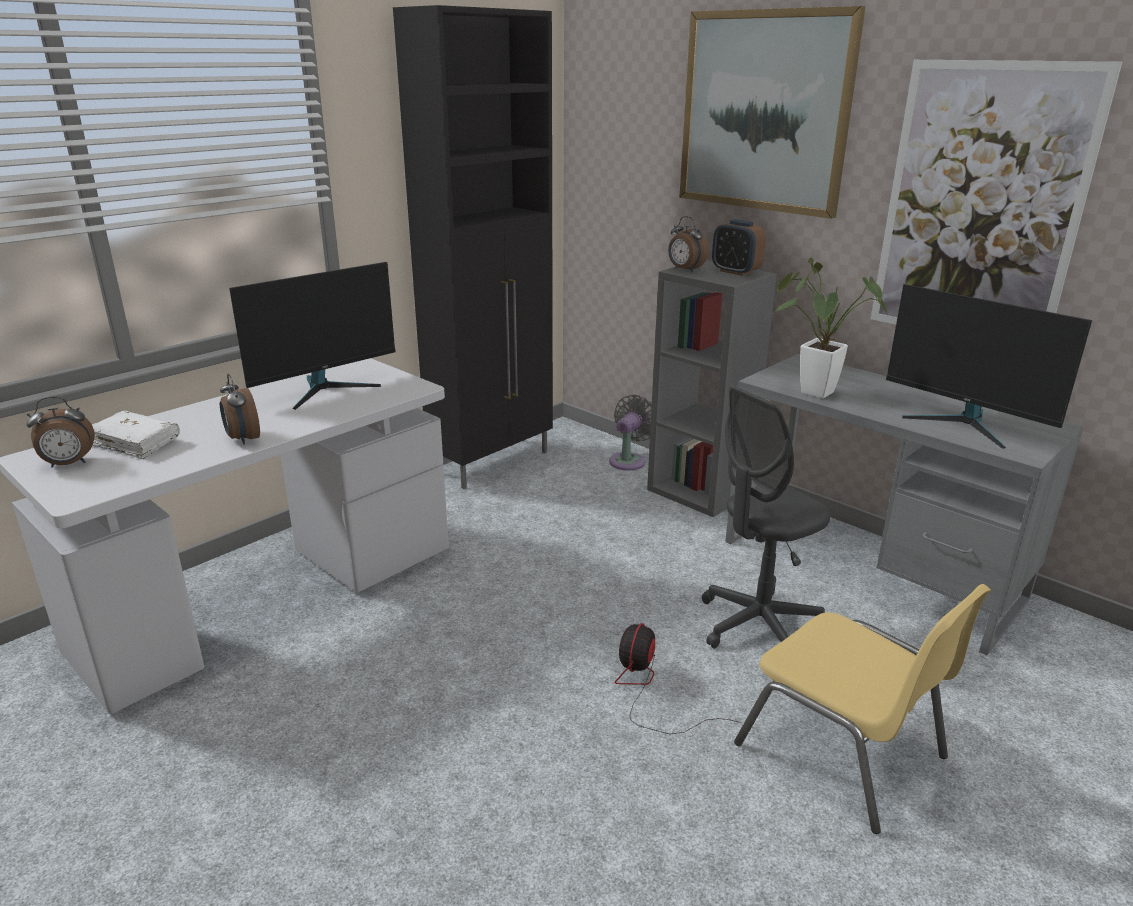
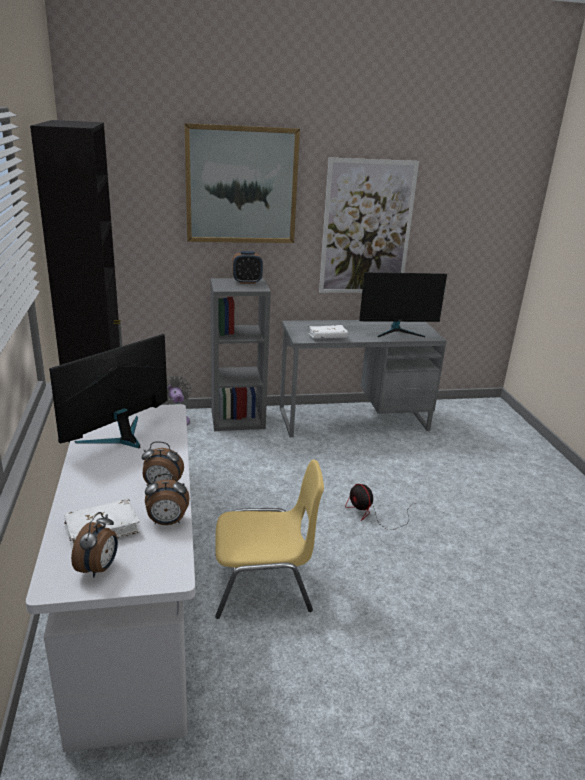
camera: 55 degrees left, 0 degrees up
monitor [229,262,396,410] -> monitor turned 135 degrees counterclockwise [49,334,168,448]
alarm clock [668,216,708,272] -> alarm clock moved to [145,474,189,525]
grey office chair [702,385,830,649] -> none
yellow chair [734,584,991,834] -> yellow chair moved to [215,459,324,619]
potted plant [772,258,887,398] -> white book [309,325,348,339]

